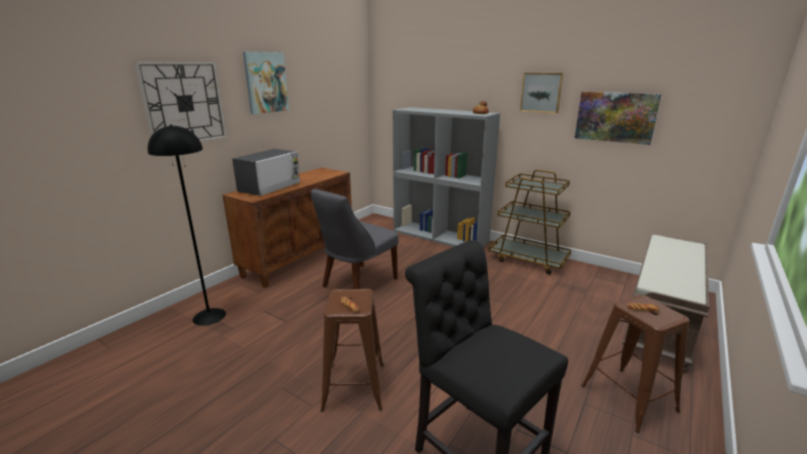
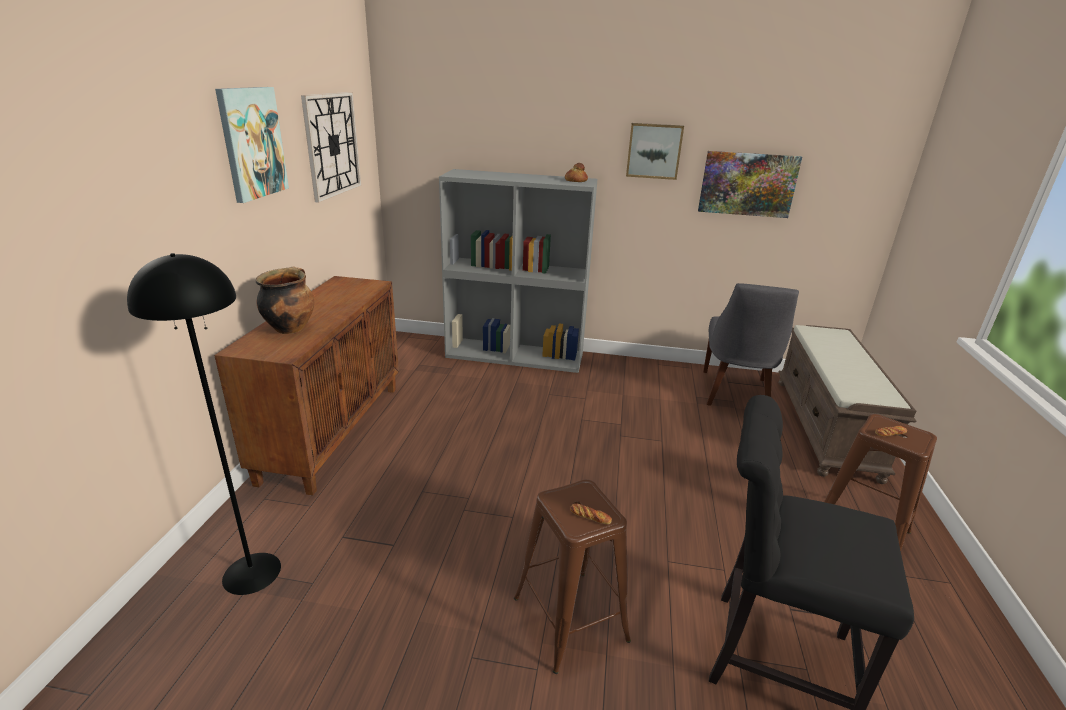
camera: 25 degrees left, 5 degrees up
wall clock [134,61,227,142] -> wall clock moved to [301,92,361,203]
microwave [232,149,300,196] -> cooking pot [256,267,314,334]
grey chair [311,189,399,289] -> grey chair moved to [703,283,799,406]
brown cart [489,170,571,275] -> none

